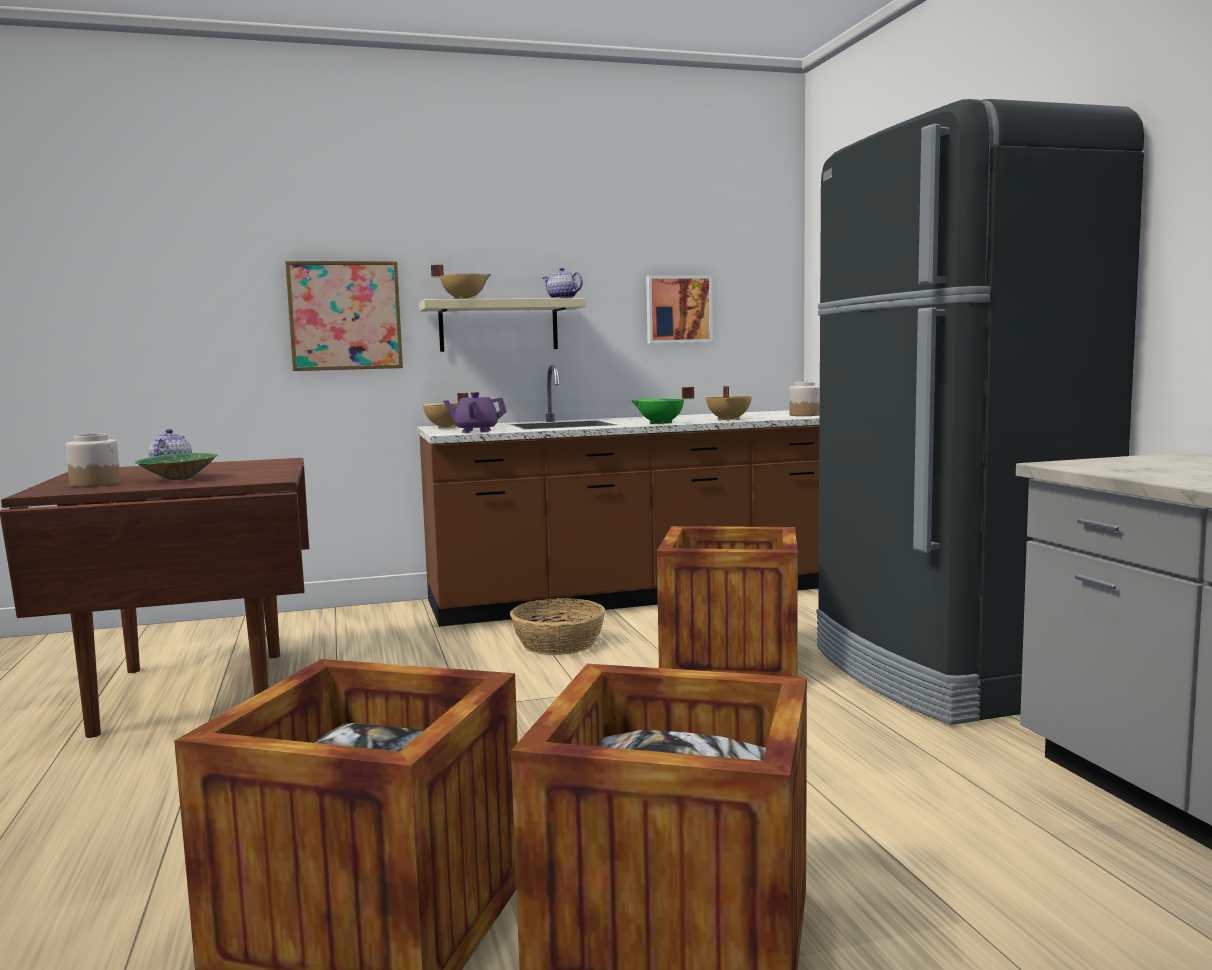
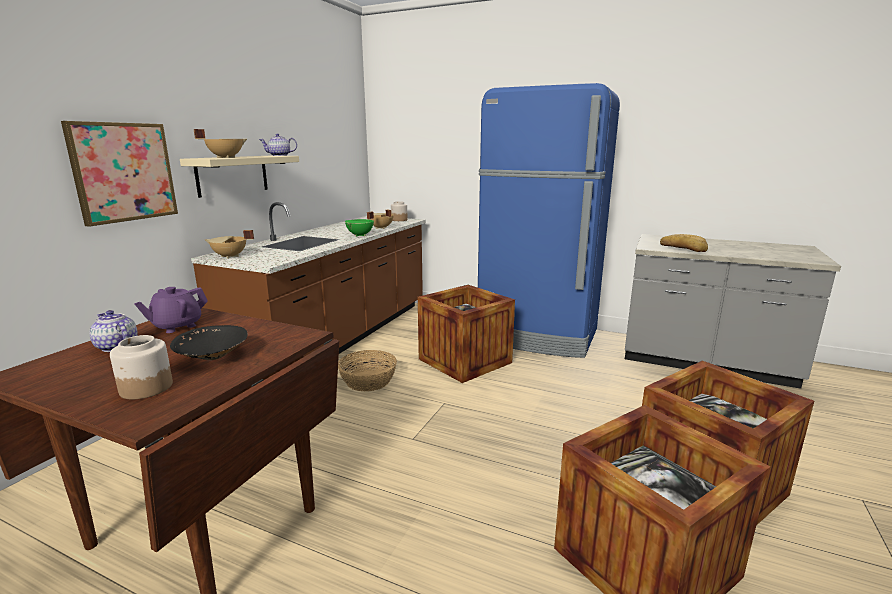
camera: 50 degrees left, 10 degrees up
green bowl [135,453,217,480] -> black bowl [170,325,248,360]
purple teapot [443,392,507,433] -> purple teapot moved to [134,287,208,333]
picture [646,275,713,344] -> none
black fridge [816,99,1144,725] -> blue fridge [478,83,620,358]
none -> bread [660,234,708,252]

